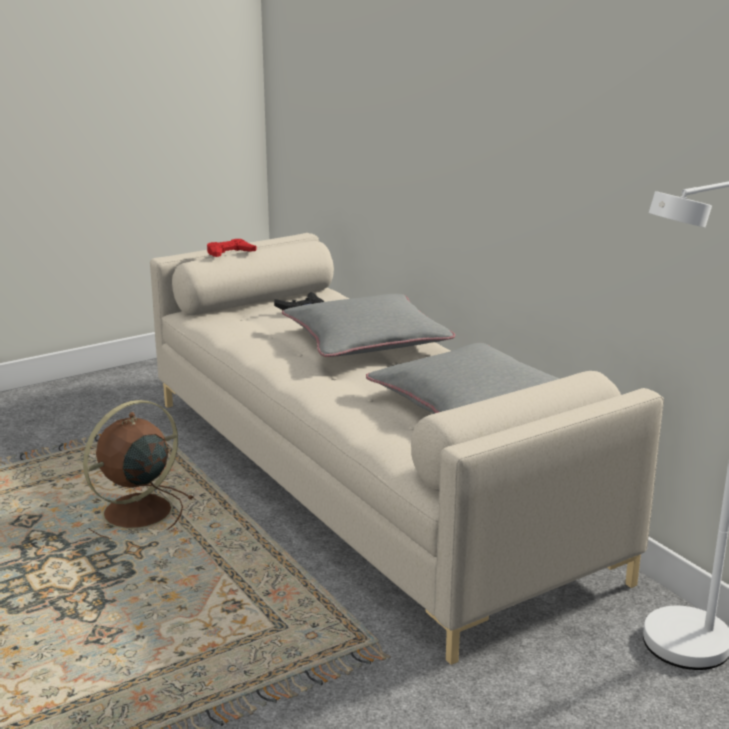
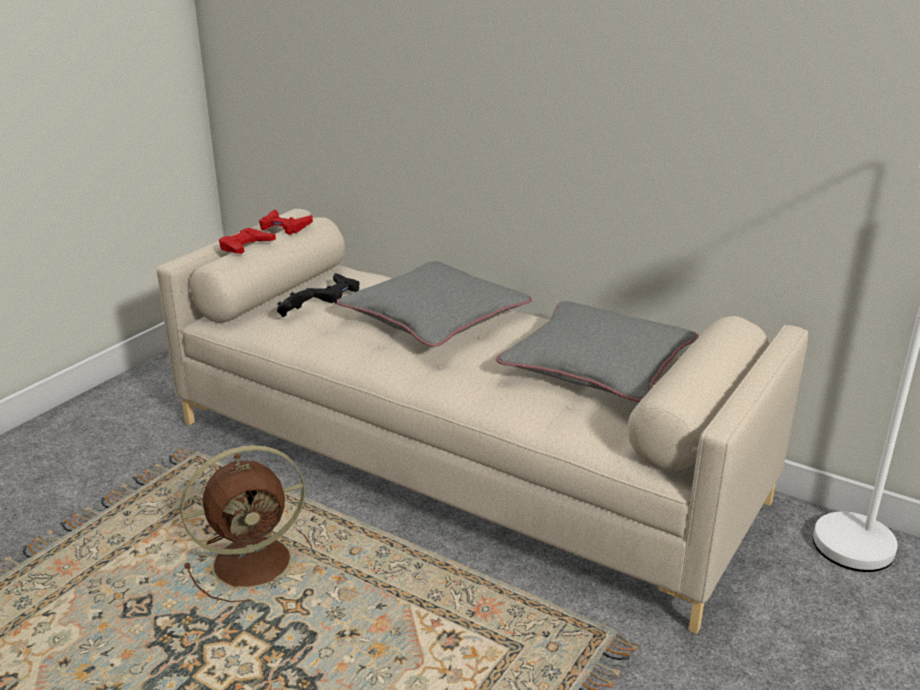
camera: 25 degrees left, 5 degrees up
brown fan [83,400,195,539] -> brown fan turned 135 degrees counterclockwise [180,445,312,602]
none -> red game controller [259,209,313,234]
none -> black game controller [277,289,315,317]

